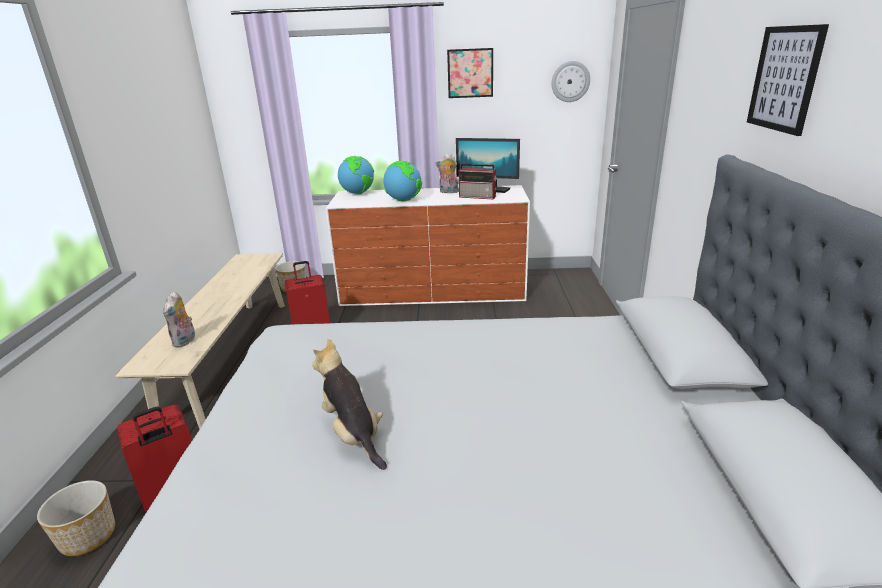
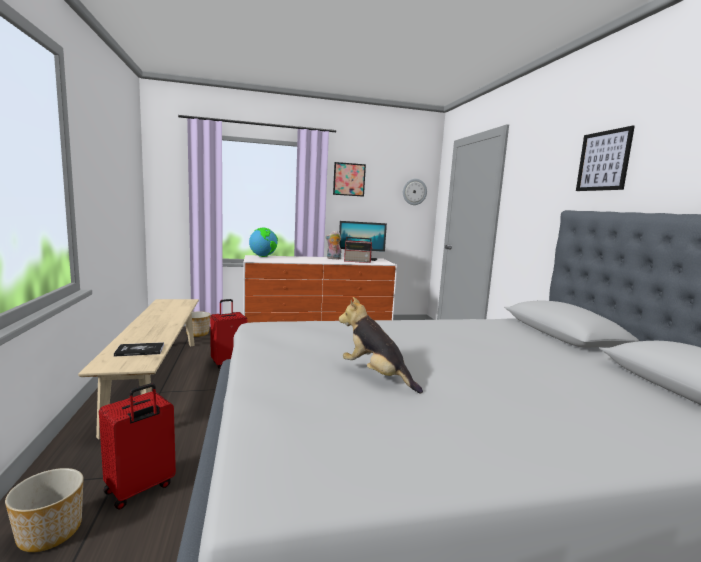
camera: 15 degrees left, 15 degrees down
plush toy [163,291,195,348] -> book [114,342,164,357]
globe [383,161,422,201] -> none

